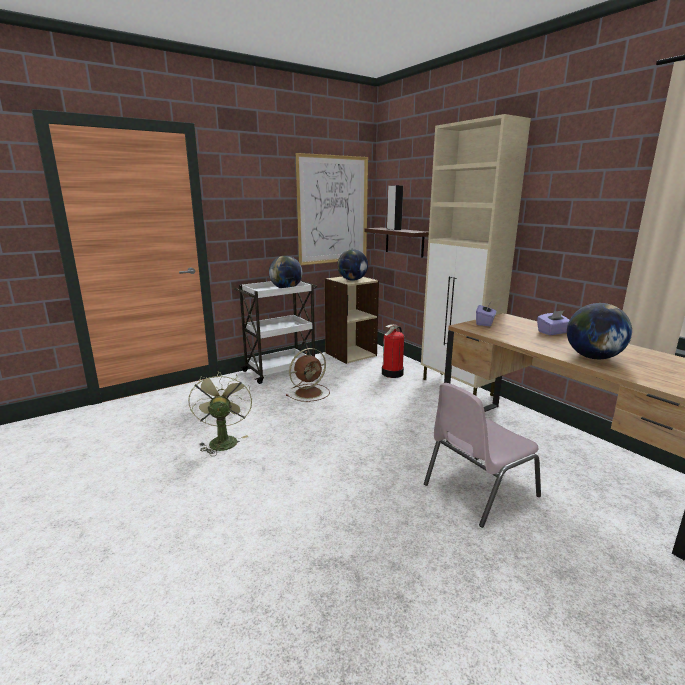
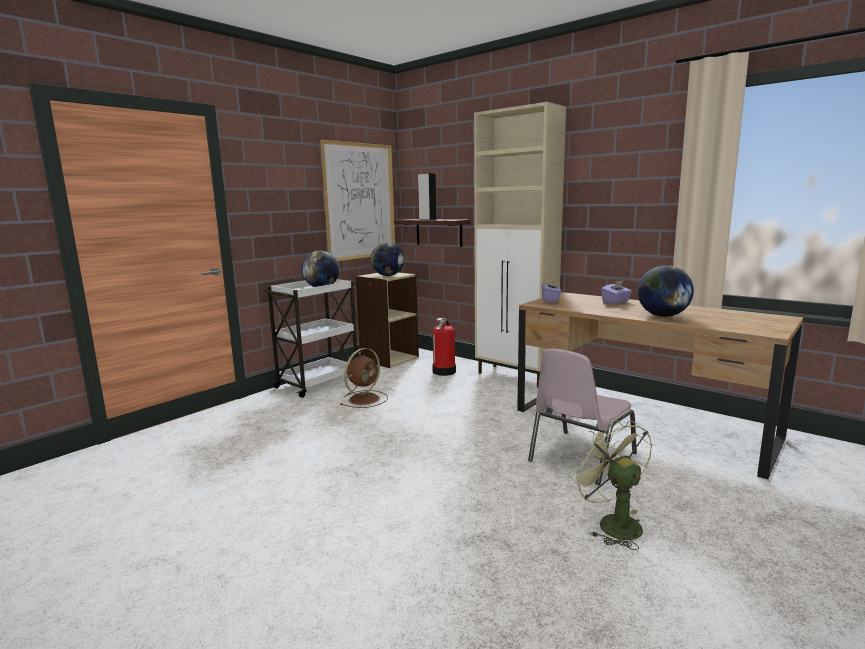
camera: 15 degrees left, 5 degrees down
green fan [188,371,252,456] -> green fan moved to [569,419,652,550]

